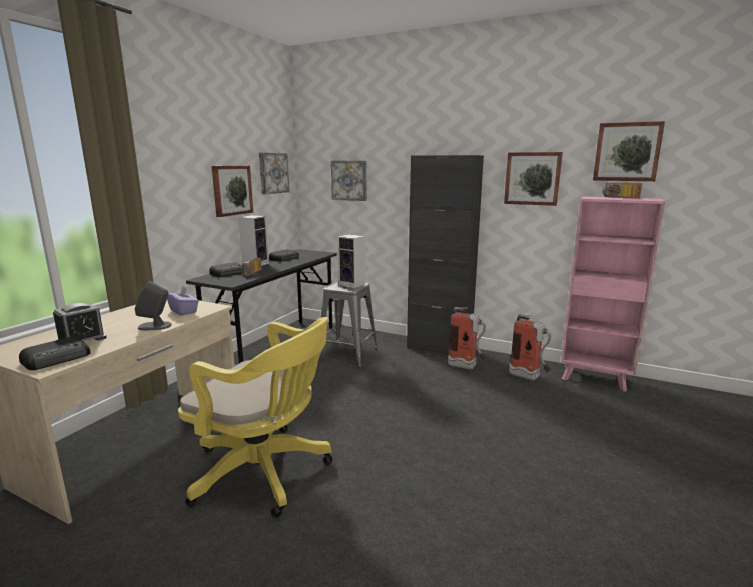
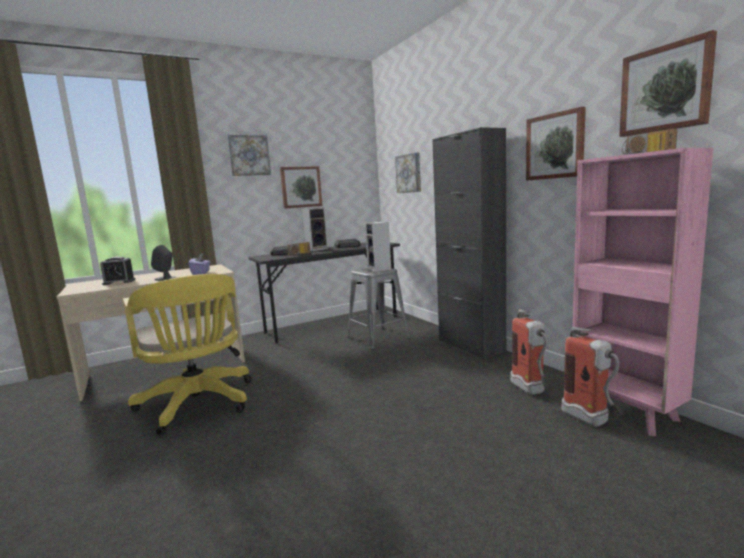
camera: 35 degrees right, 5 degrees down
radio [19,336,91,370] -> none
picture [259,153,289,194] -> picture moved to [227,135,271,176]
fire extinguisher [448,307,488,370] -> fire extinguisher moved to [562,327,624,427]

